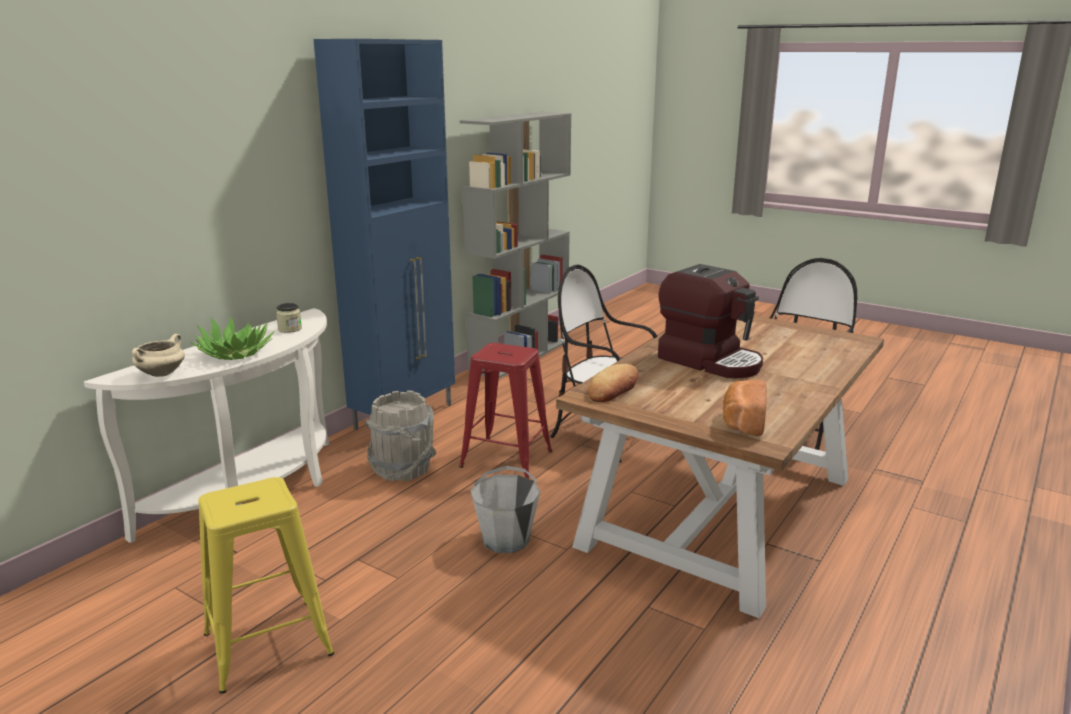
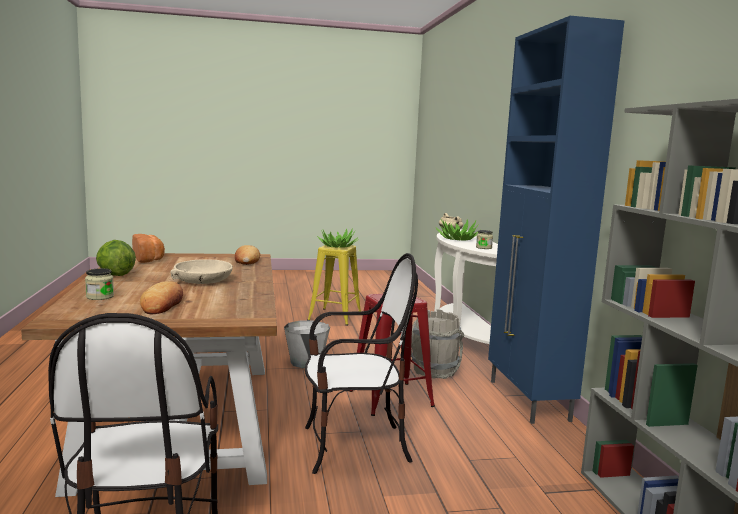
camera: 135 degrees right, 10 degrees down
coffee machine [658,264,763,378] -> beige bowl [170,260,233,284]
none -> jar [85,268,114,300]
none -> lettuce [96,240,136,276]
none -> bread [140,281,183,314]
none -> potted plant [317,228,359,248]

